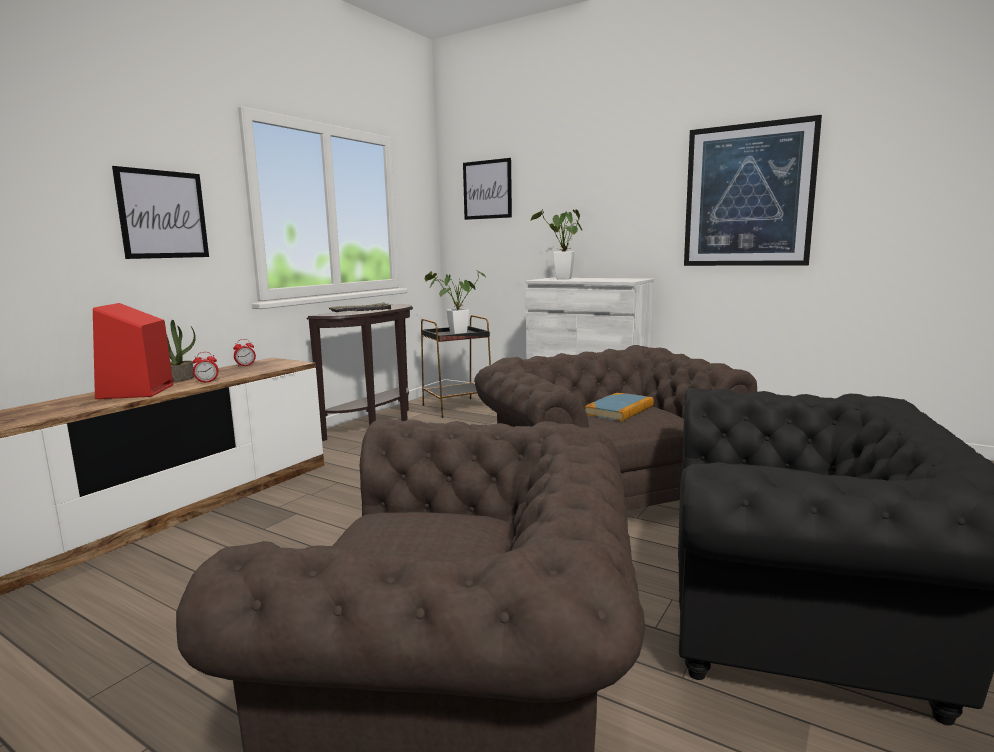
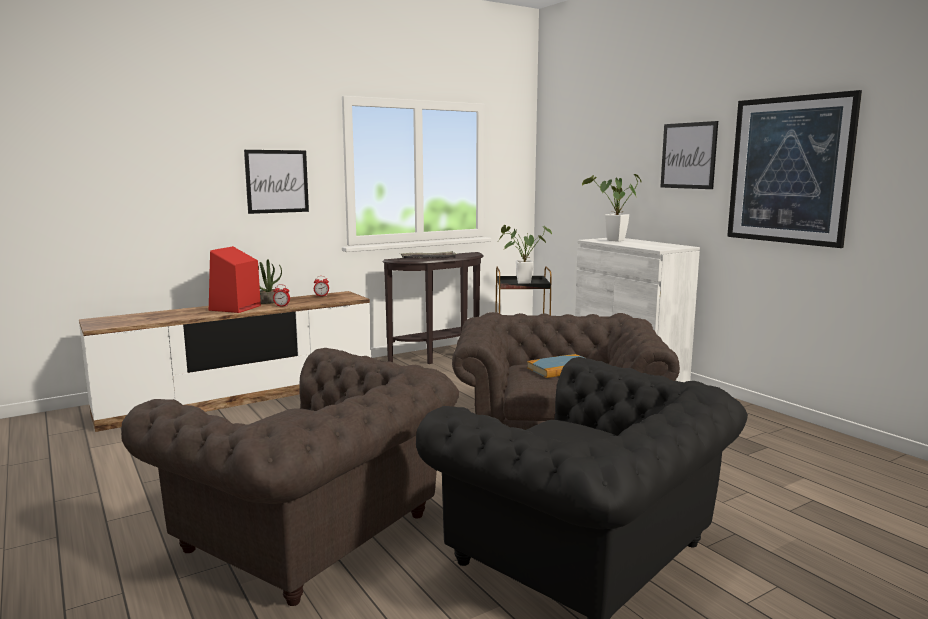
camera: 25 degrees right, 0 degrees up
picture [463,158,512,220] -> picture moved to [660,121,718,189]

